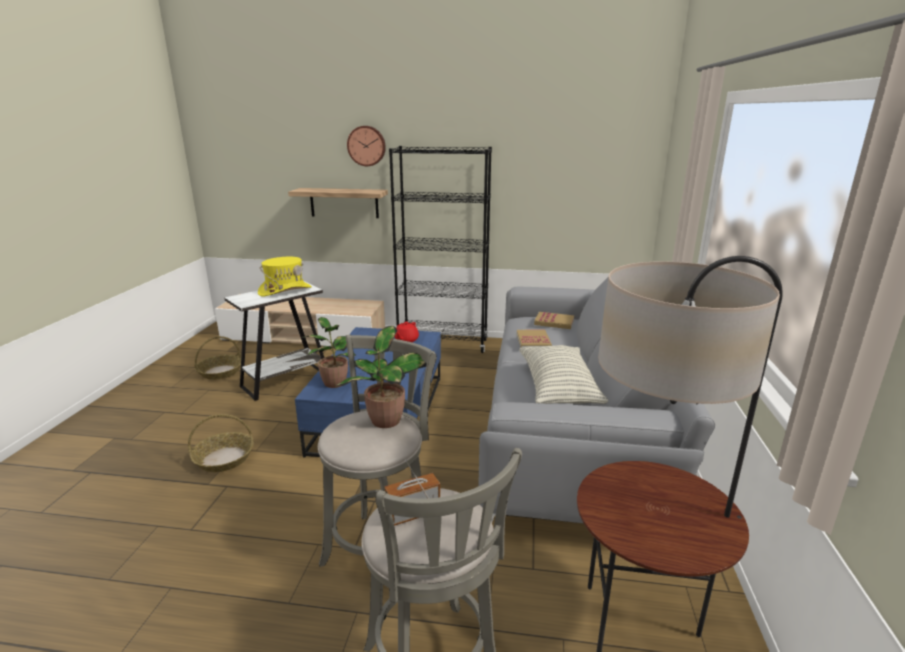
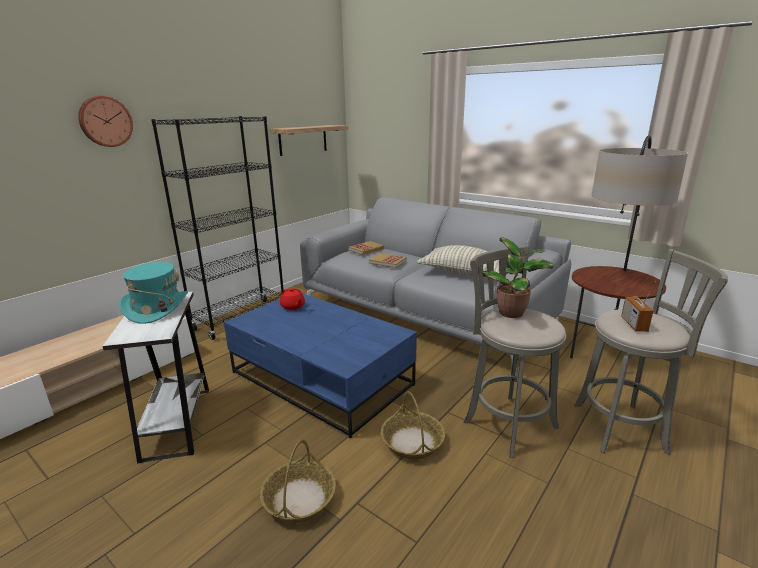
camera: 60 degrees left, 0 degrees up
basket [194,336,241,380] -> basket moved to [381,391,445,460]
yellow hat [258,257,312,297] -> turquoise hat [120,262,188,324]
shelf [288,188,388,218] -> shelf moved to [270,125,348,156]
potted plant [302,317,356,388] -> none

